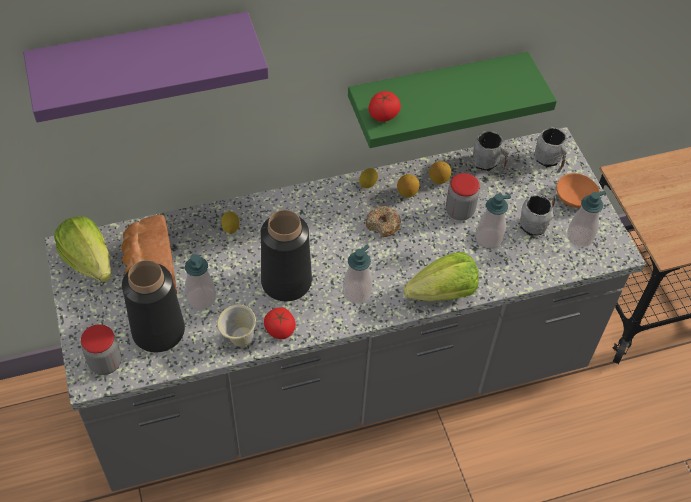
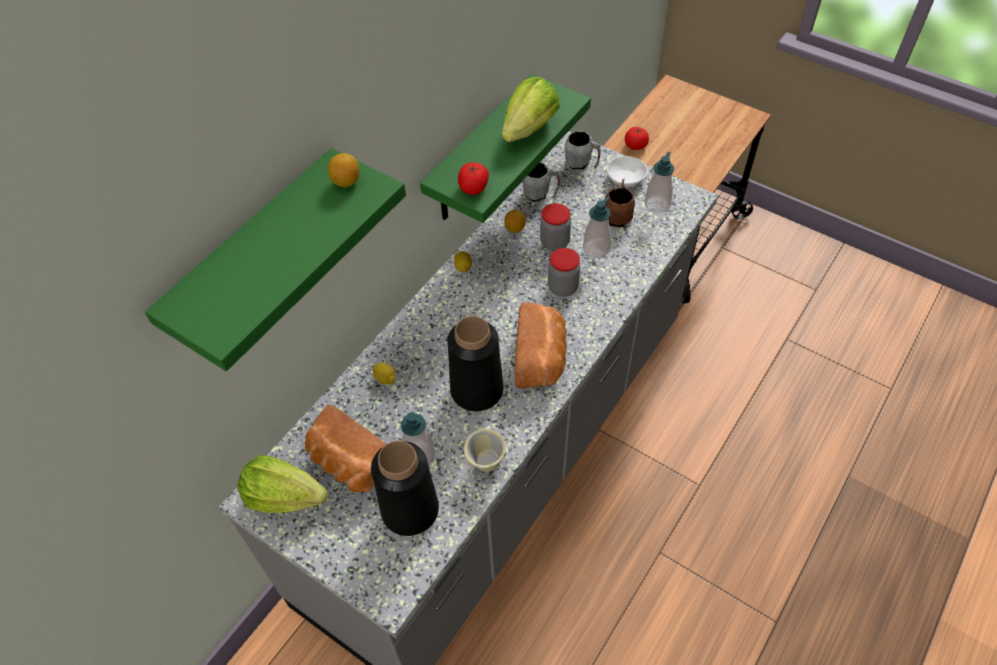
camera: 35 degrees left, 0 degrees up
purple shelf [23,12,269,122] -> green shelf [145,148,406,371]
jar [81,324,121,375] -> jar moved to [548,248,580,297]
tomato [264,307,296,339] -> tomato moved to [625,127,649,150]
soap dispenser [343,245,373,304] -> bread [515,302,567,388]
donut [366,206,401,237] -> none
lemon [397,174,420,198] -> lemon moved to [328,153,360,187]
lettuce [404,252,479,301] -> lettuce moved to [502,77,560,142]
grey mug [520,193,558,236] -> brown mug [605,179,635,227]
orange bowl [557,173,600,208] -> white bowl [607,156,648,187]

